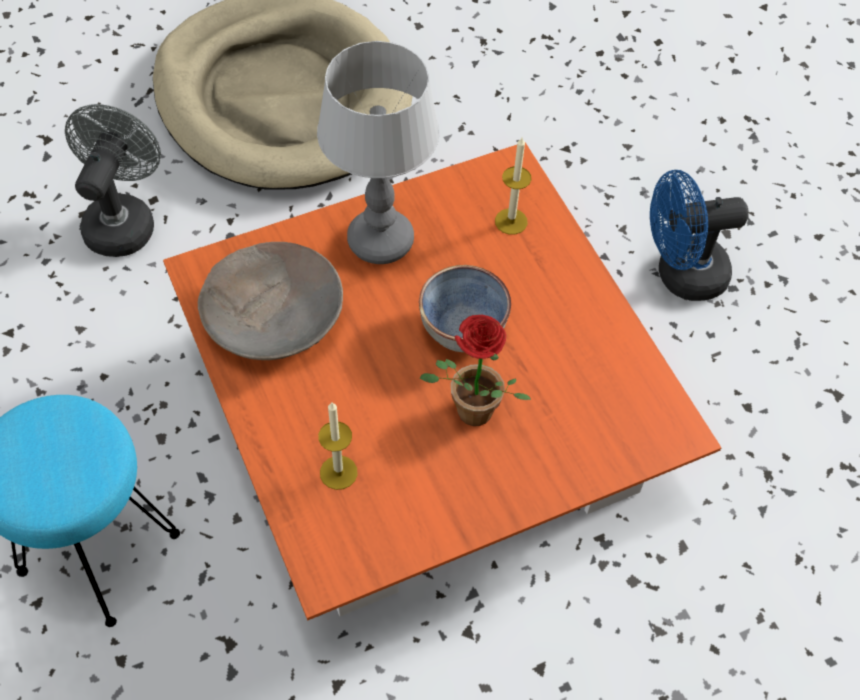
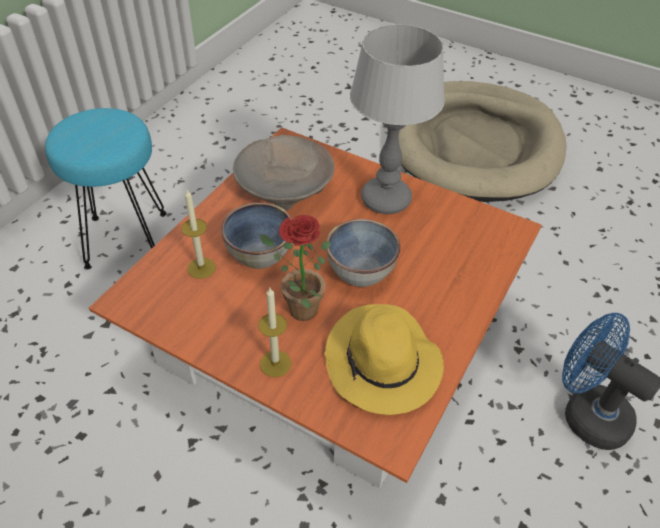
camera: 55 degrees right, 10 degrees down
grey fan [65,104,161,257] -> none
candle [495,138,531,235] -> candle moved to [258,288,292,377]
none -> bowl [221,202,292,269]
none -> yellow hat [325,304,444,415]

